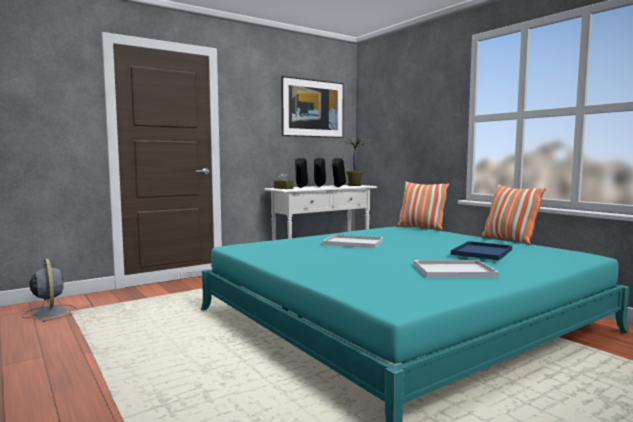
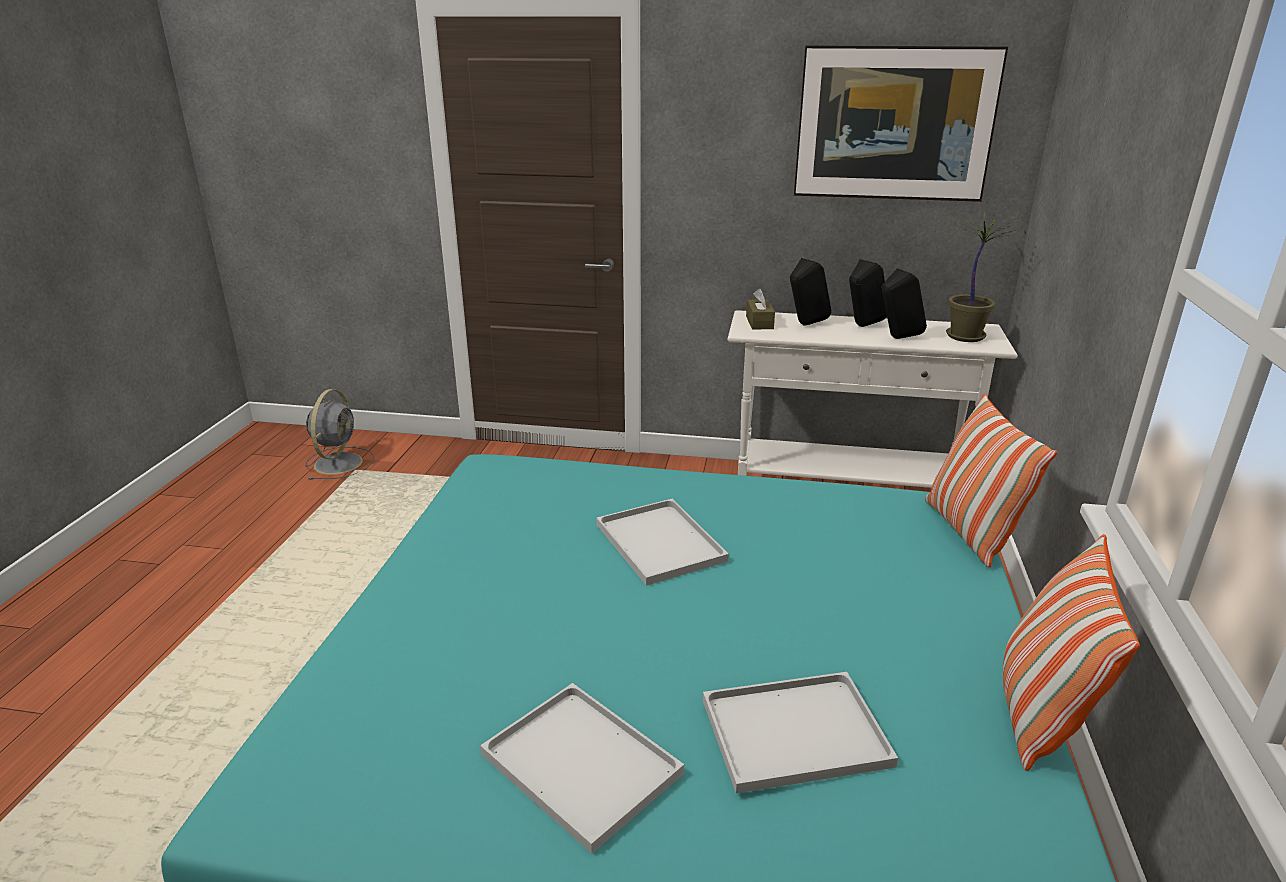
camera: 45 degrees right, 20 degrees up
blue tray [451,241,512,260] -> white tray [703,672,898,794]

